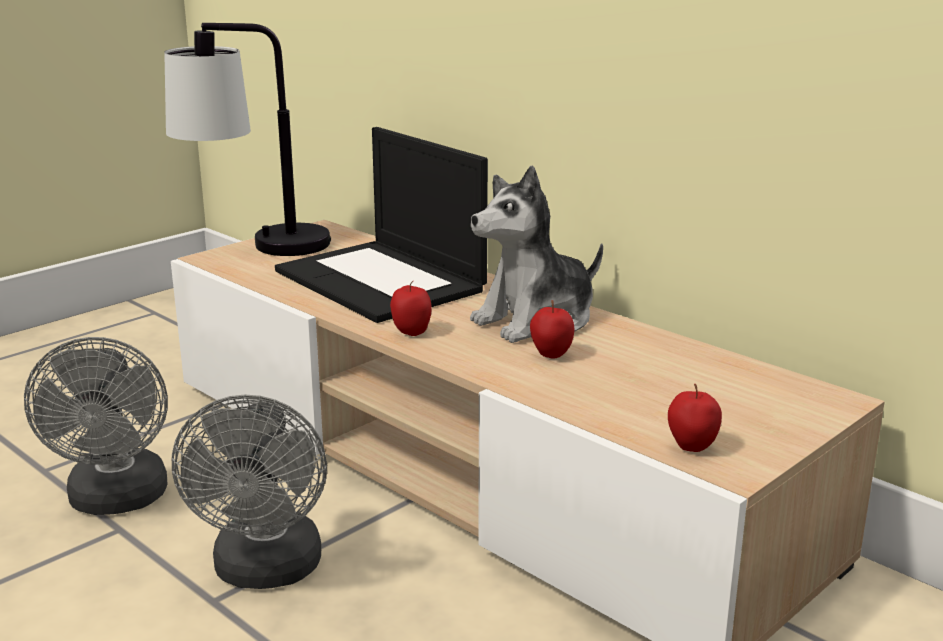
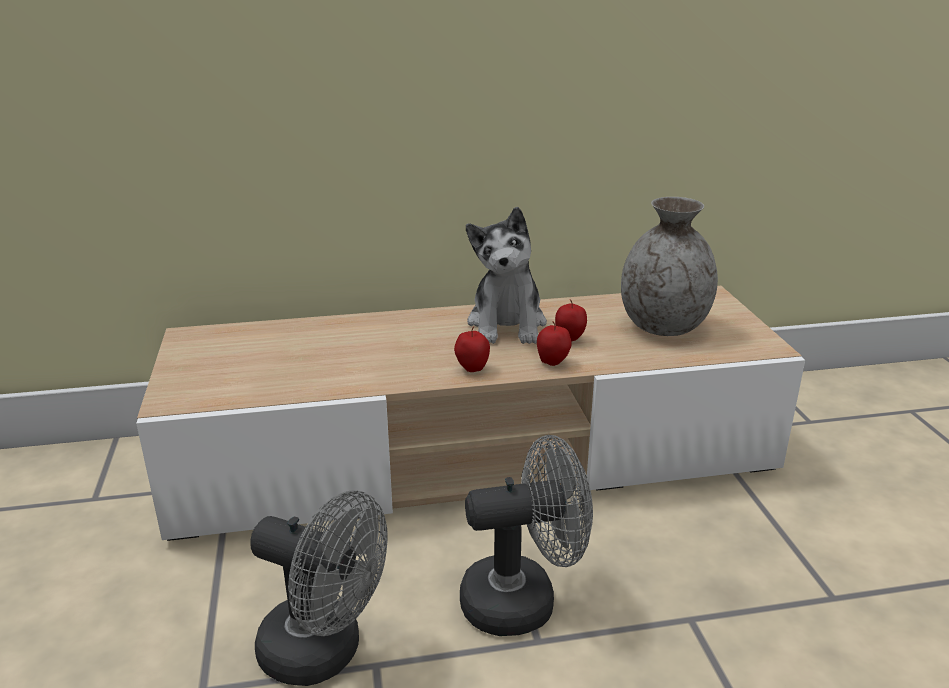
camera: 55 degrees left, 5 degrees up
table lamp [164,23,331,256] -> none
grey fan [172,395,327,589] -> grey fan turned 45 degrees counterclockwise [460,435,593,636]
laptop [275,127,488,323] -> none
apple [668,384,722,452] -> apple moved to [537,321,572,366]
none -> grey vase [621,197,718,336]

